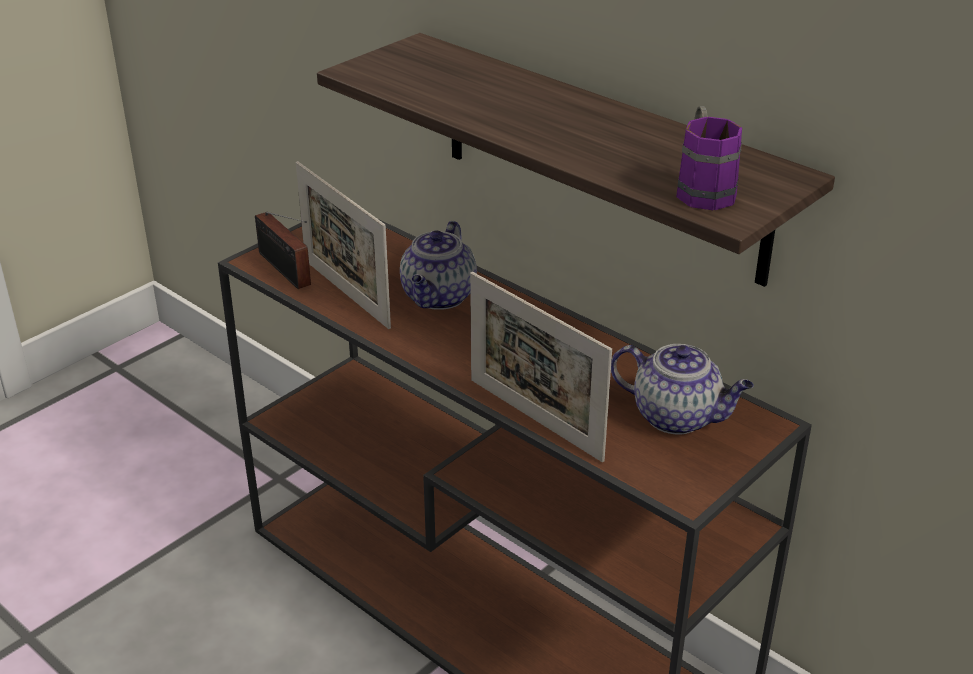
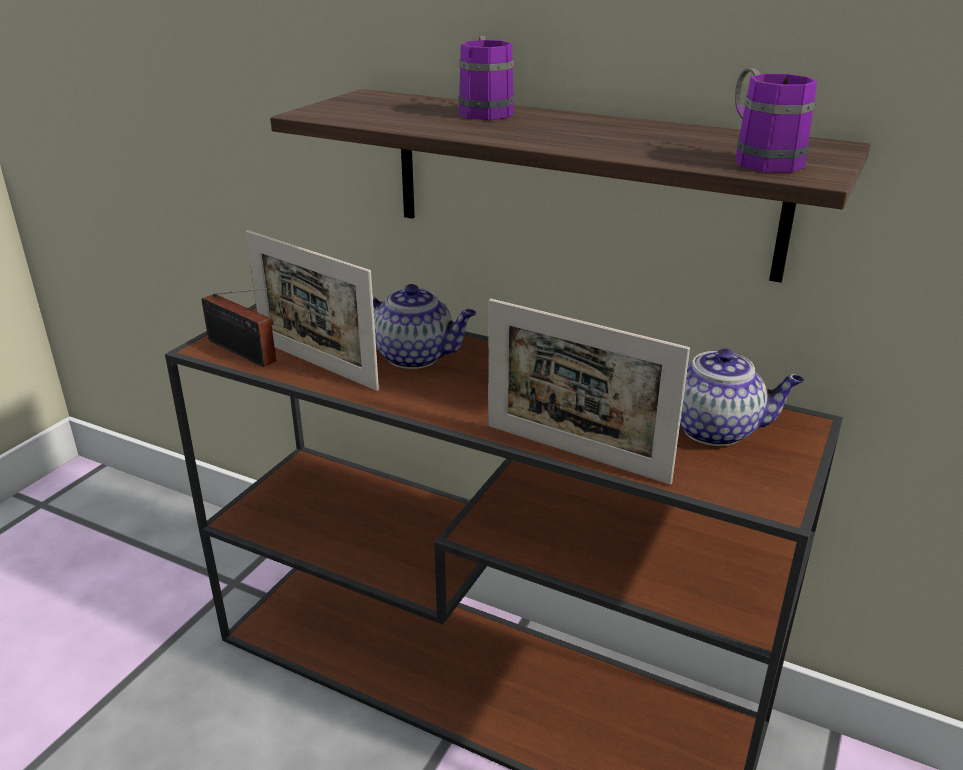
camera: 15 degrees left, 5 degrees down
teapot [400,221,477,310] -> teapot turned 75 degrees counterclockwise [373,284,477,369]
none -> purple mug [459,36,514,120]

